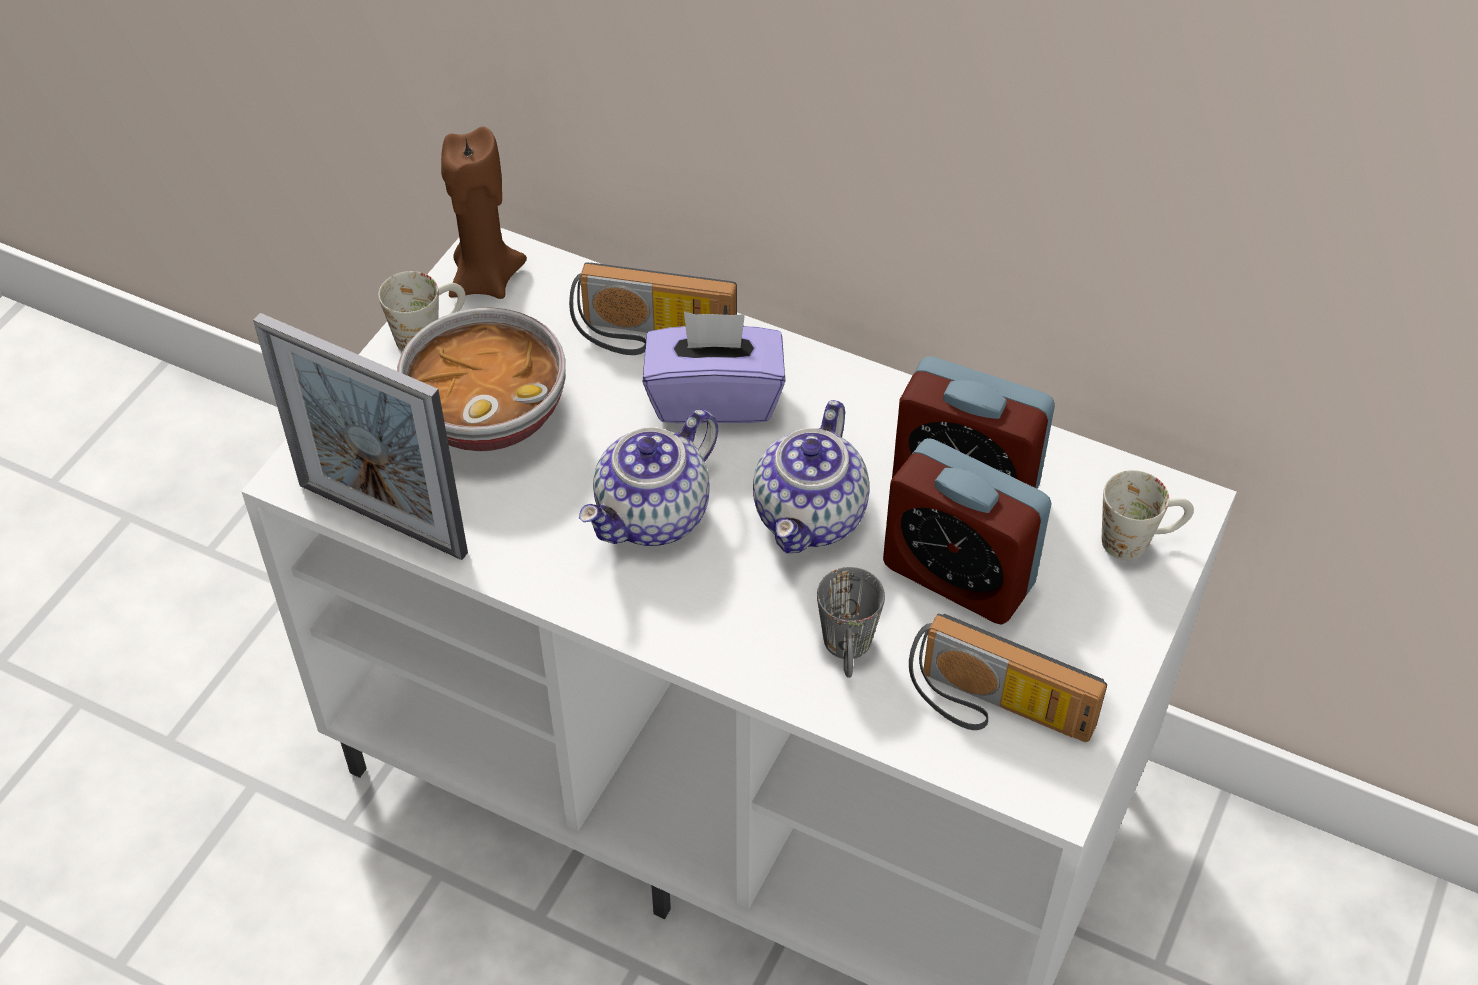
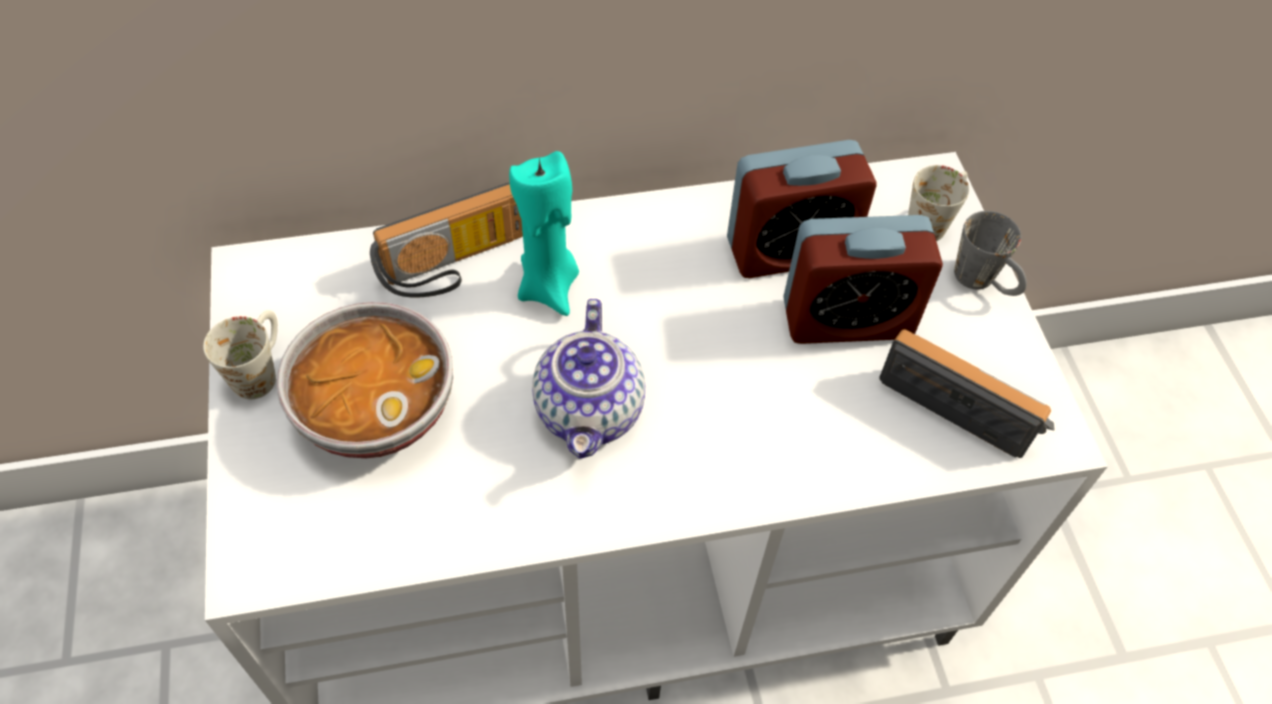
camera: 40 degrees left, 5 degrees up
picture frame [253,313,468,560] -> none
brown candle [441,126,527,299] -> none
purple tissue box [643,312,785,424] -> turquoise candle [509,151,579,316]
teapot [753,400,869,553] -> none
grey mug [817,567,885,678] -> grey mug moved to [954,211,1027,296]
radio [909,614,1107,742] -> radio turned 135 degrees counterclockwise [879,330,1055,458]

